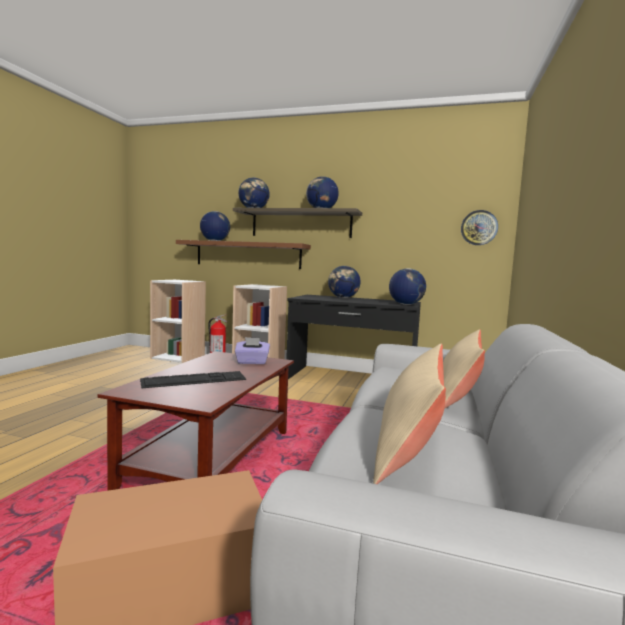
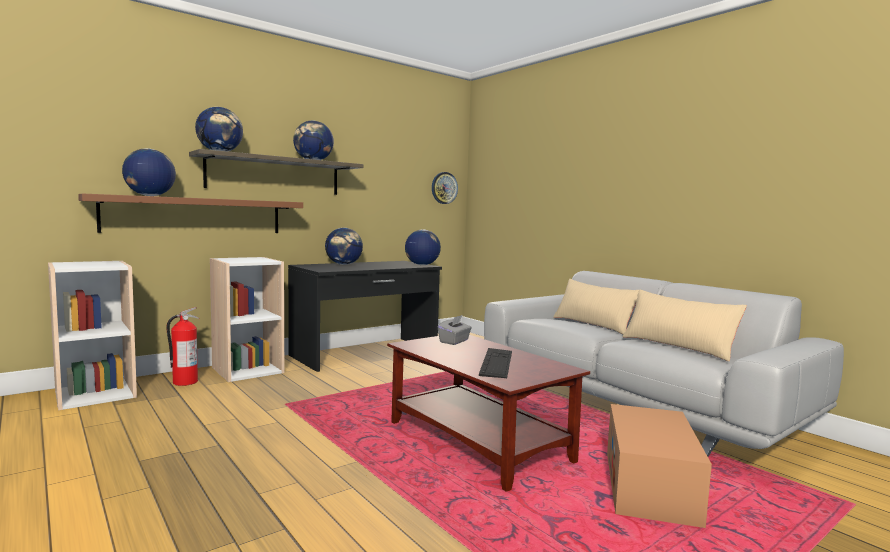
camera: 55 degrees left, 0 degrees up
purple tissue box [235,337,270,364] -> grey tissue box [438,315,472,345]

